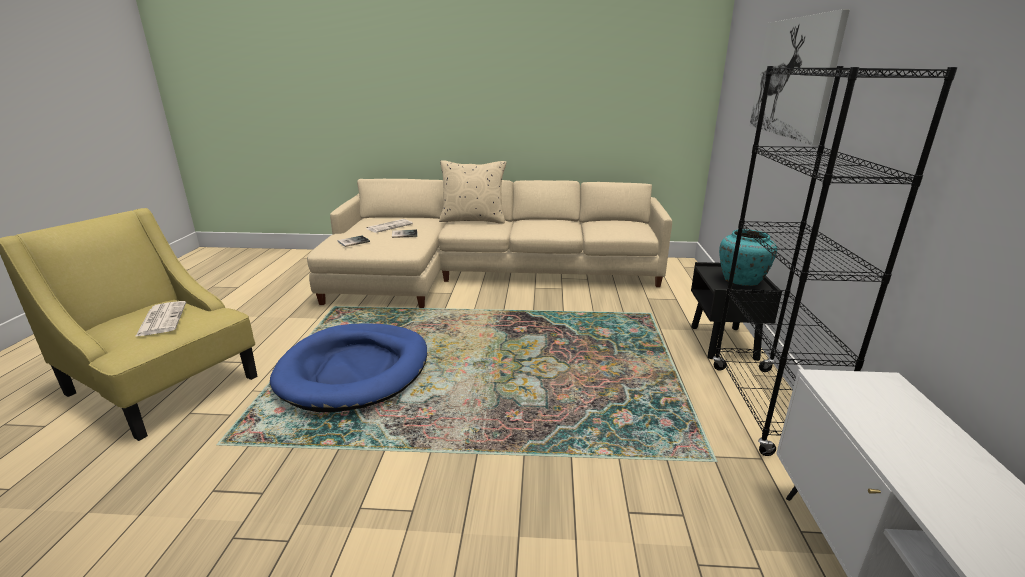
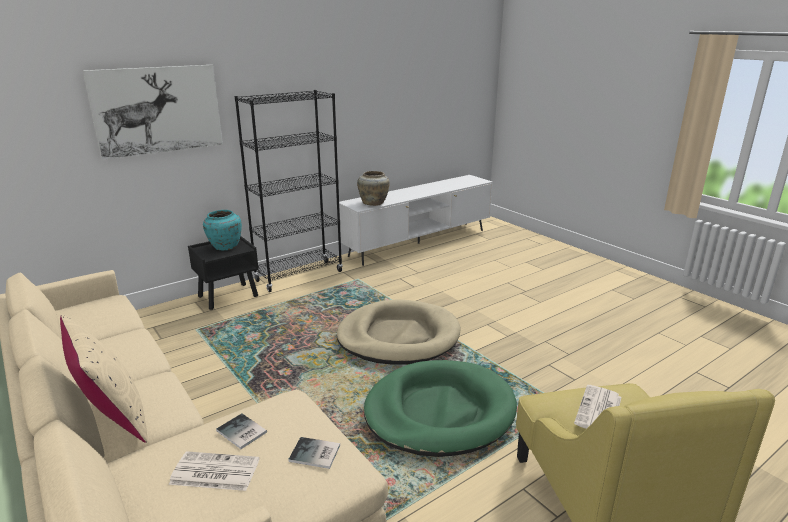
camera: 130 degrees left, 0 degrees up
blue dog bed [270,323,427,412] -> green dog bed [364,360,517,457]
none -> beige dog bed [336,299,461,365]
none -> beige vase [357,171,390,206]

